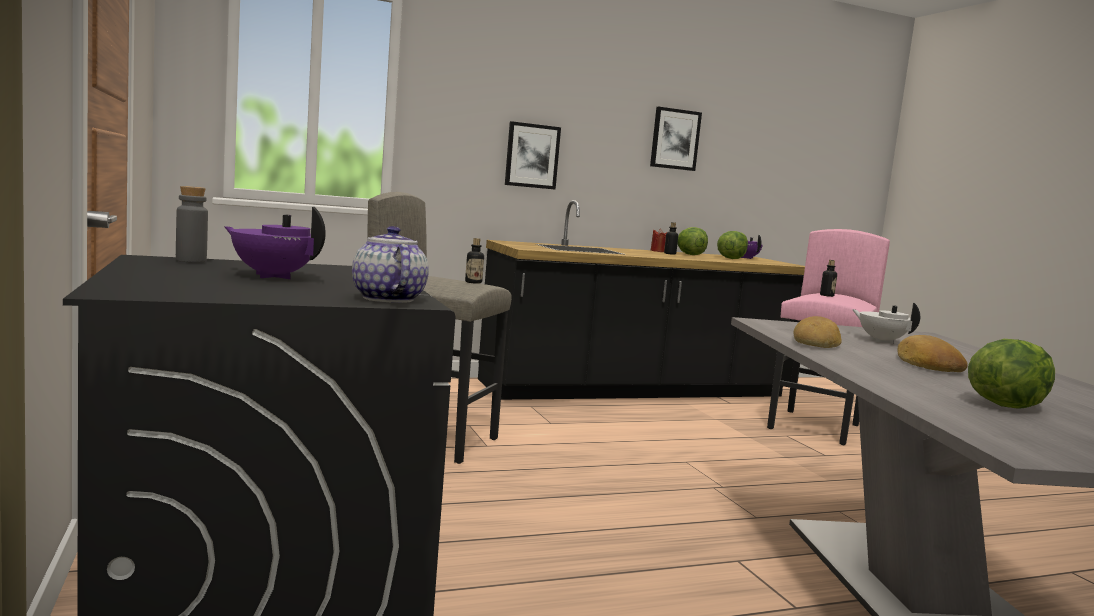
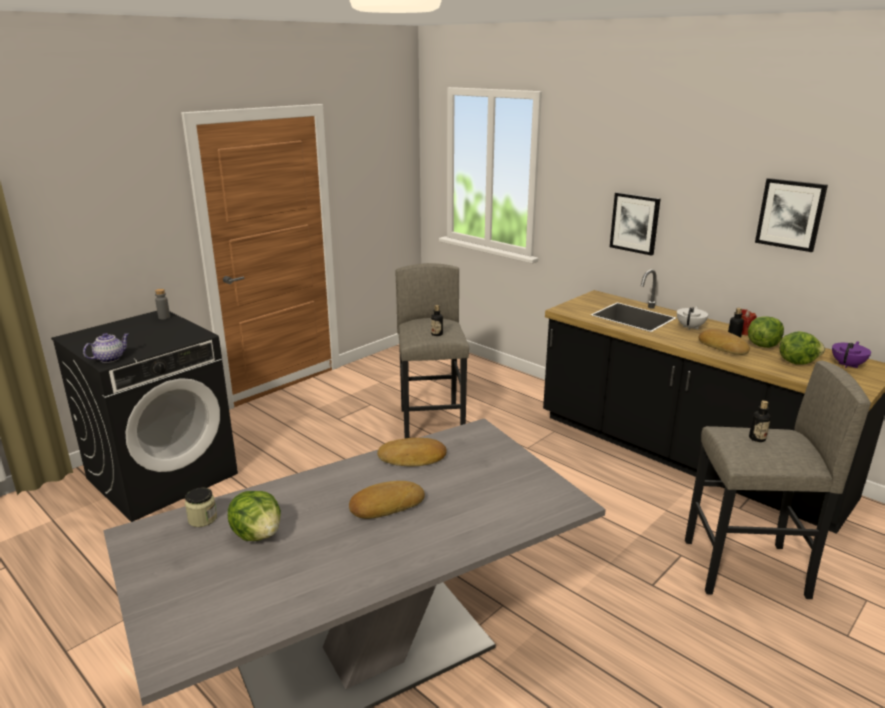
camera: 65 degrees right, 15 degrees up
purple teapot [224,207,326,279] -> none
pink stool [767,229,890,445] -> grey stool [685,361,871,599]
white teapot [852,303,920,344] -> white teapot moved to [677,306,708,330]
none -> jar [185,488,217,527]
none -> bread [698,329,750,355]

